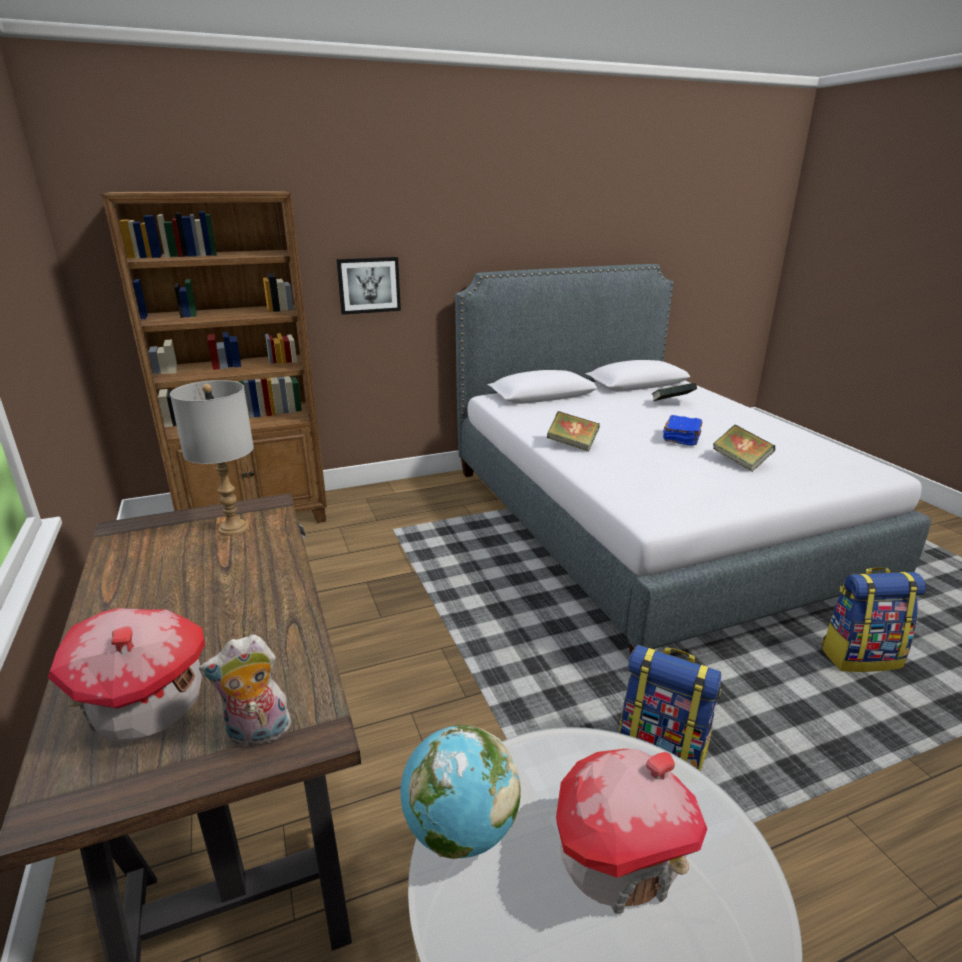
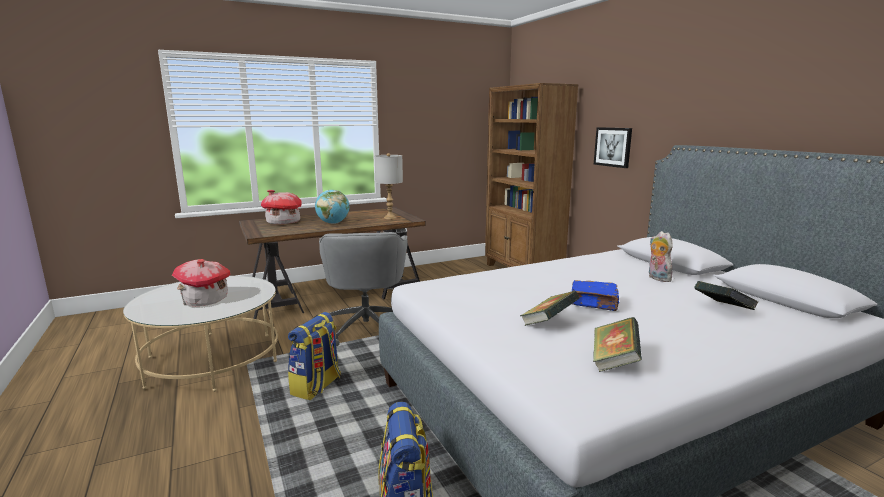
camera: 85 degrees right, 10 degrees down
plush toy [199,634,291,747] -> plush toy moved to [649,231,673,282]
globe [400,725,521,859] -> globe moved to [315,190,350,224]
book [547,411,600,451] -> book moved to [593,317,642,372]
none -> grey office chair [319,232,407,346]

